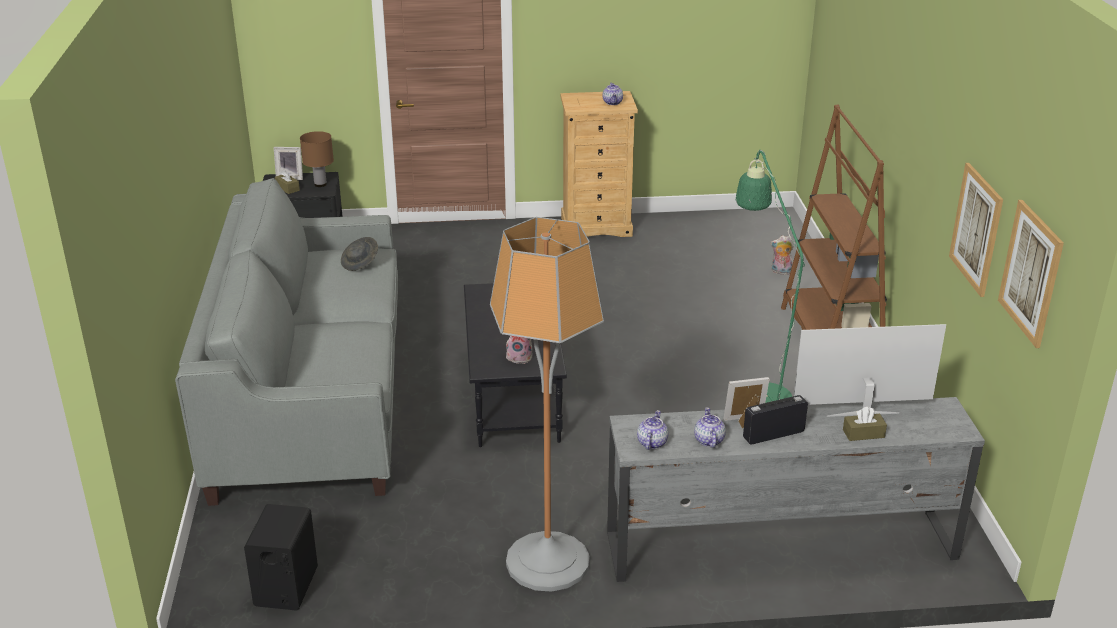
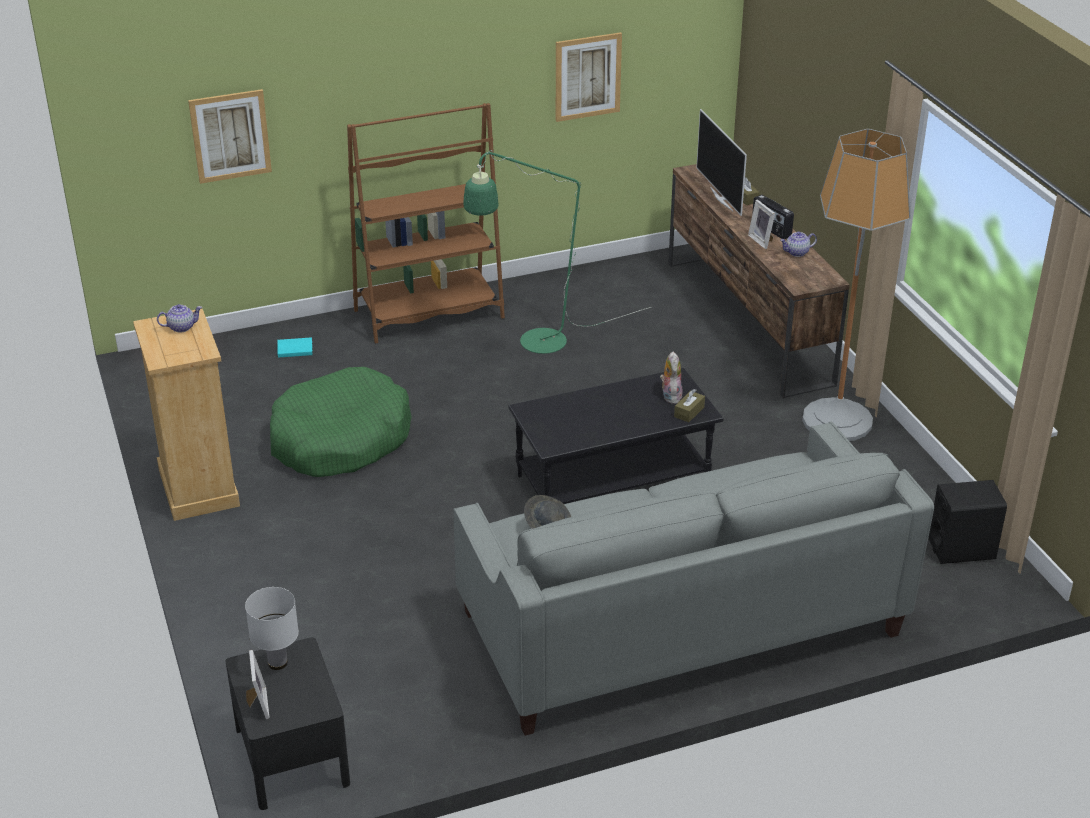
camera: 105 degrees left, 5 degrees up
brown tissue box [275,169,300,194] -> brown tissue box moved to [674,389,705,422]
brown table lamp [300,131,334,187] -> white table lamp [245,587,299,670]
grey tv stand [607,397,985,582] -> brown tv stand [668,164,850,399]
teapot [637,410,669,450] -> none
plush toy [770,235,794,275] -> turquoise book [277,337,313,358]
picture [998,200,1064,348] -> picture moved to [188,89,272,184]
none -> green dog bed [270,367,412,477]

